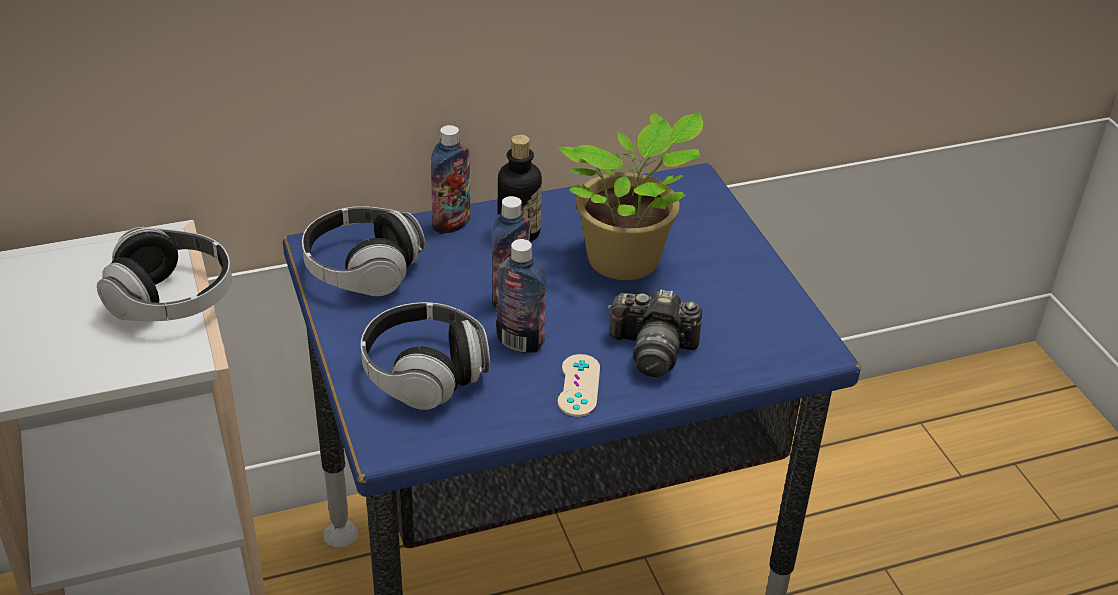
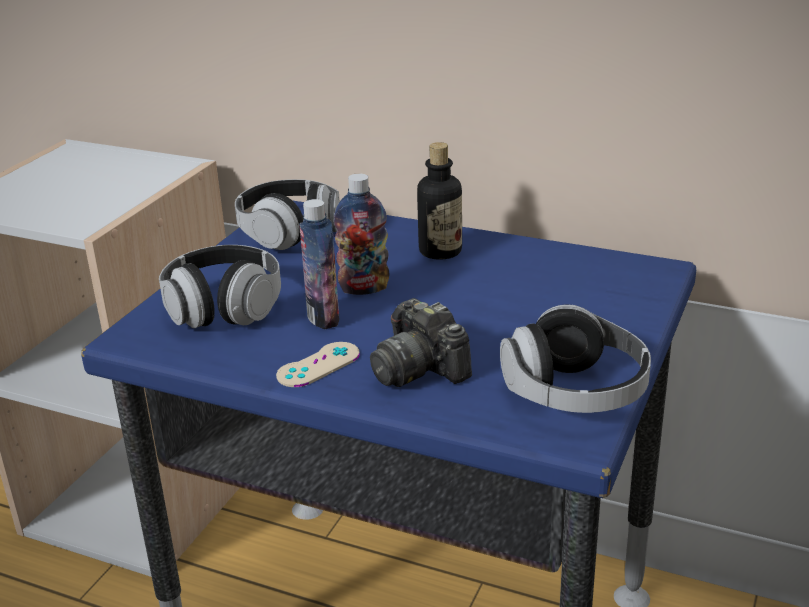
camera: 45 degrees right, 10 degrees down
headphones [97,227,232,321] -> headphones moved to [500,305,651,413]
bottle [431,125,470,234] -> none
potted plant [558,112,703,280] -> none

